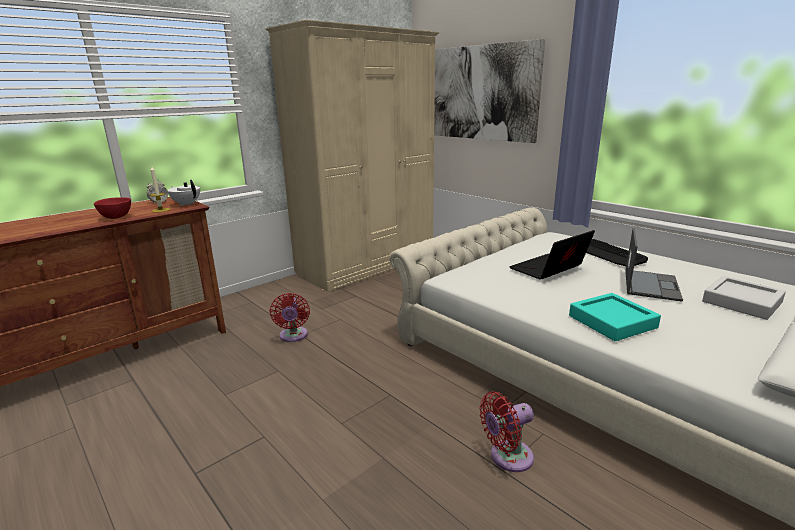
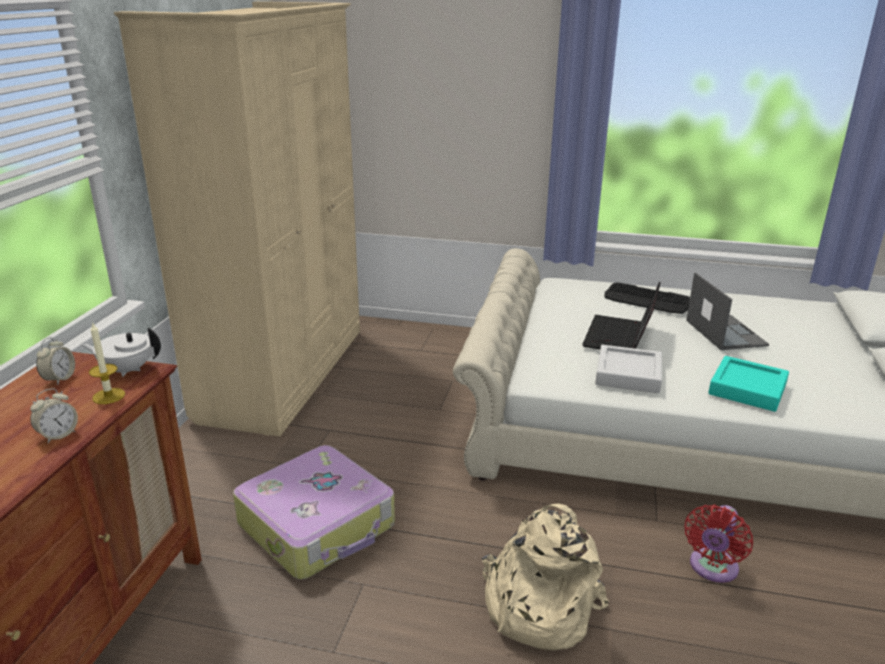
camera: 35 degrees left, 5 degrees up
red bowl [94,197,131,219] -> alarm clock [30,388,78,443]
red fan [269,293,310,342] -> suitcase [233,445,395,580]
picture [434,39,545,143] -> none
grey tray [702,276,786,320] -> grey tray moved to [595,345,662,393]
none -> beige backpack [482,504,609,651]

